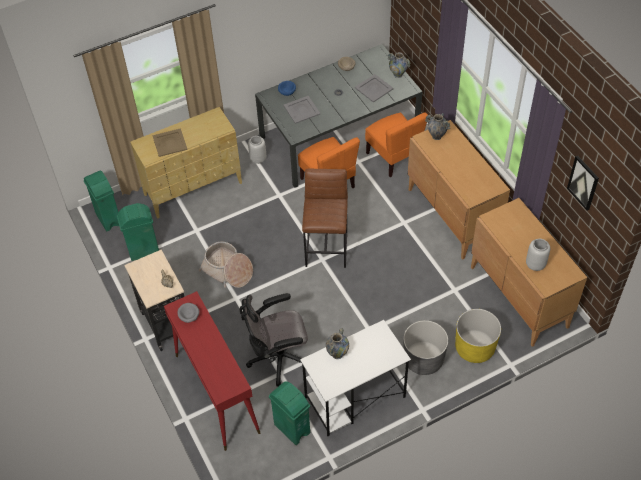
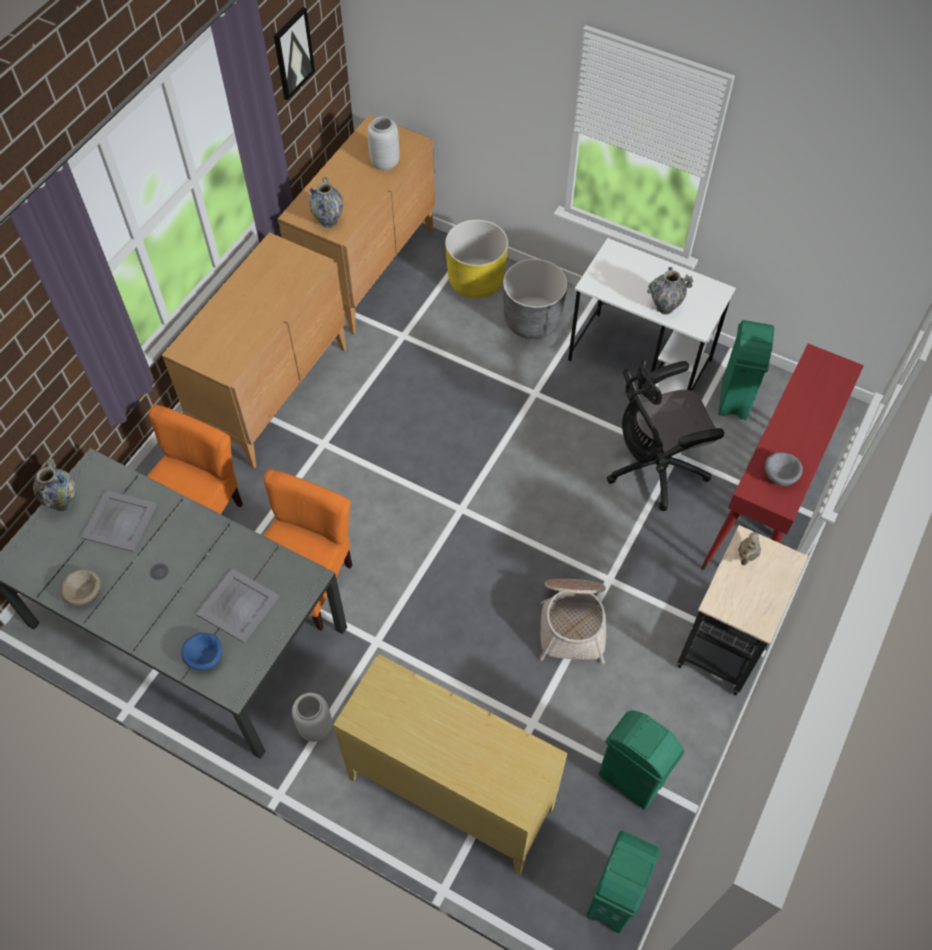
camera: 125 degrees left, 5 degrees up
beige tray [152,128,188,157] -> none
office chair [240,293,308,387] -> office chair turned 120 degrees clockwise [607,360,724,511]
brown stool [302,169,348,268] -> none
vase [425,113,450,140] -> vase moved to [309,176,343,228]

